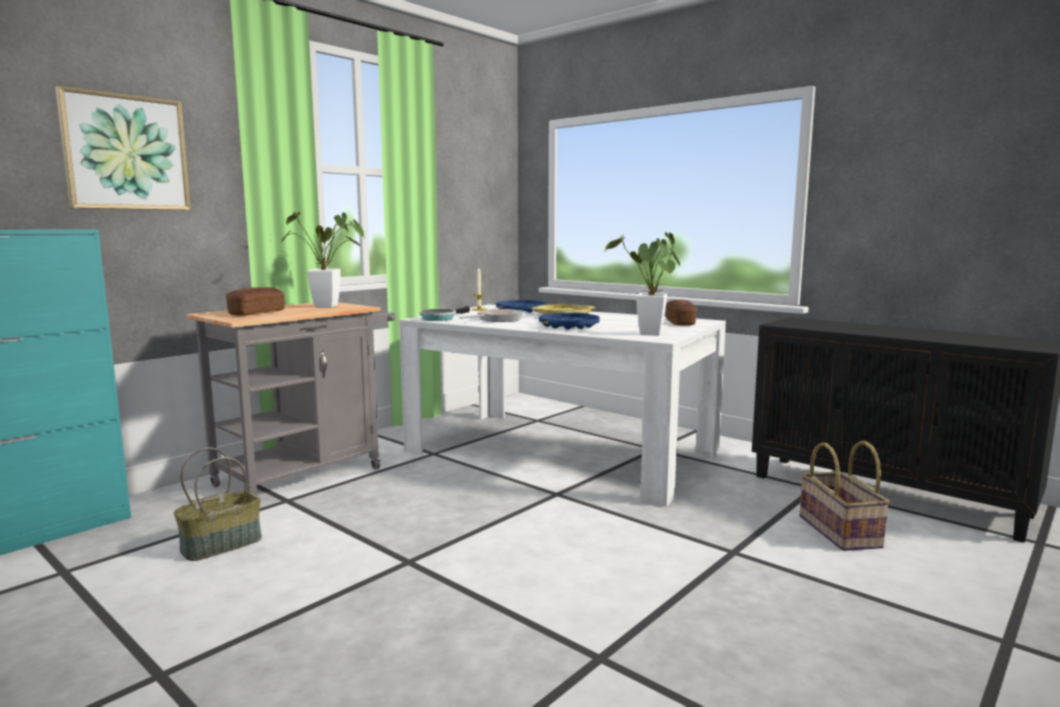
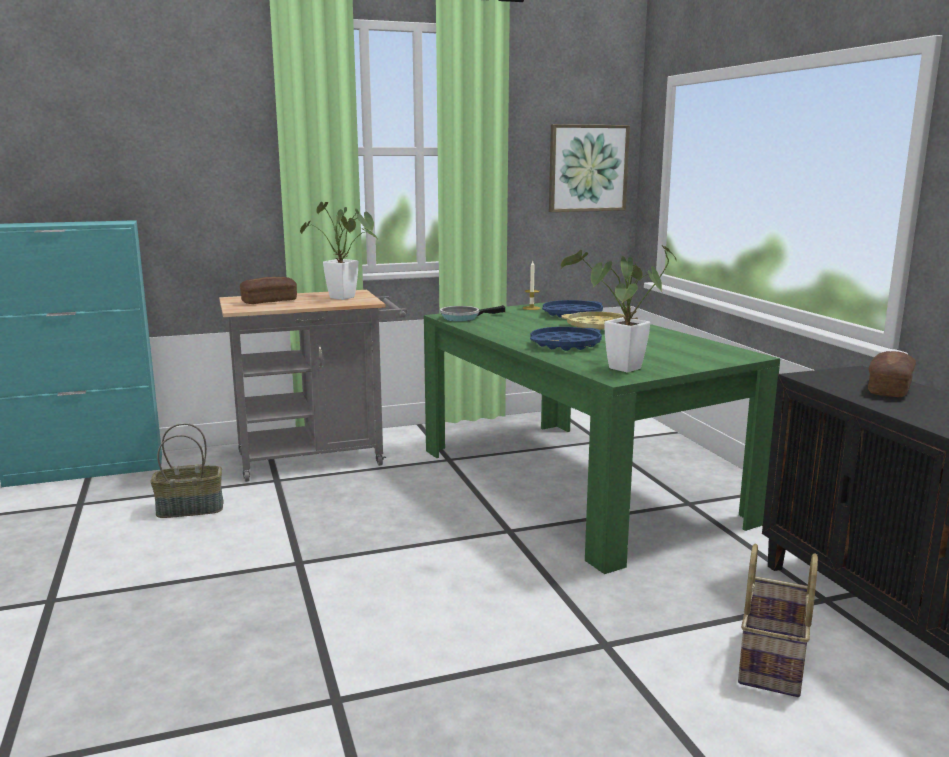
camera: 30 degrees right, 5 degrees up
picture [55,86,191,210] -> picture moved to [549,124,630,212]
white dining table [399,304,726,507] -> green dining table [424,302,780,574]
frying pan [459,309,525,322] -> none
bread [666,300,697,326] -> bread moved to [868,351,916,397]

